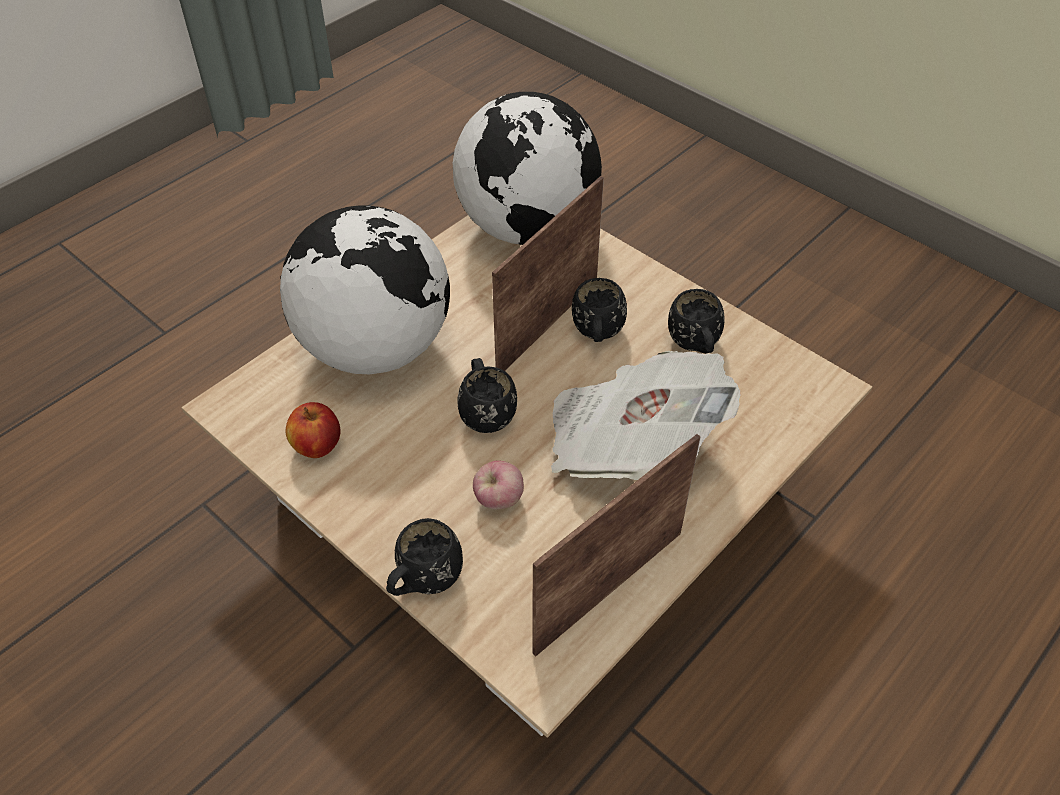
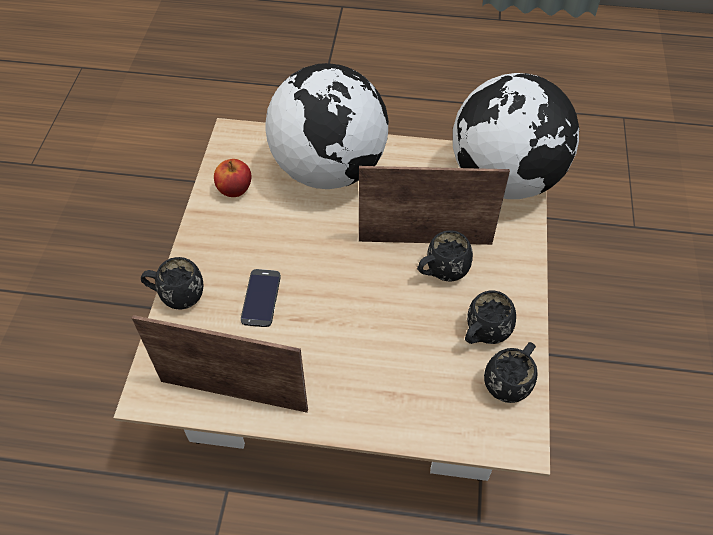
camera: 55 degrees right, 5 degrees up
black mug [457,358,517,433] -> black mug moved to [484,342,538,403]
apple [473,460,524,510] -> phone [241,269,281,327]
newspaper [551,351,740,480] -> none

